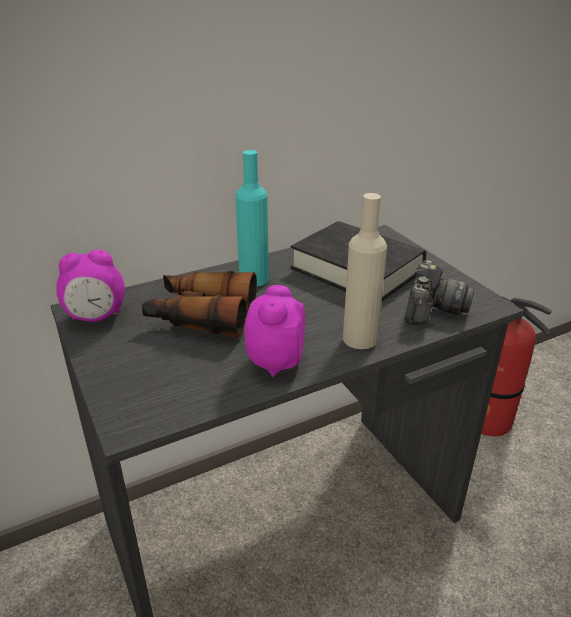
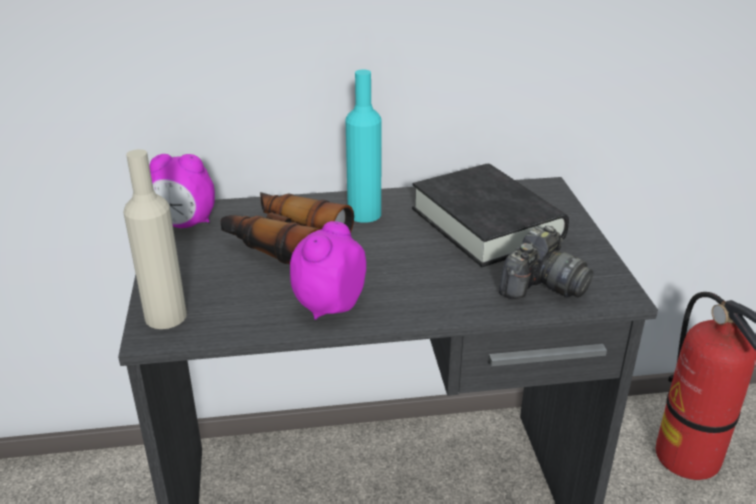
camera: 20 degrees right, 0 degrees up
beige bottle [343,193,387,349] -> beige bottle moved to [123,149,187,329]

